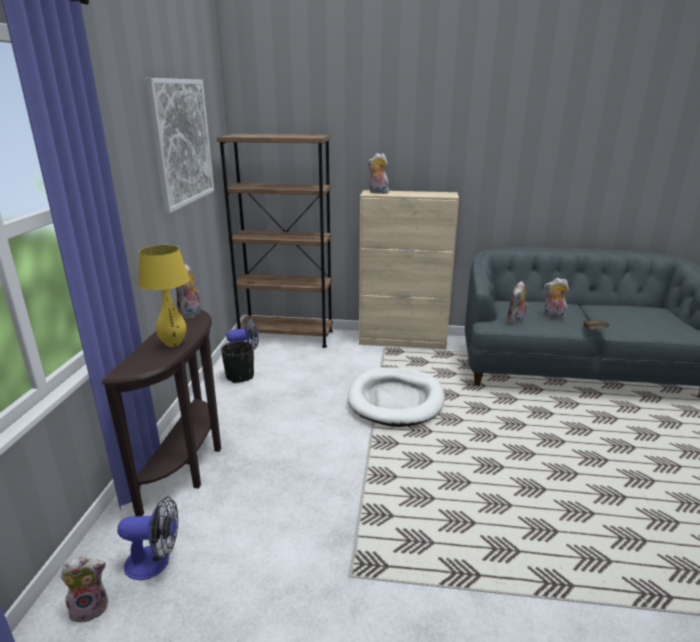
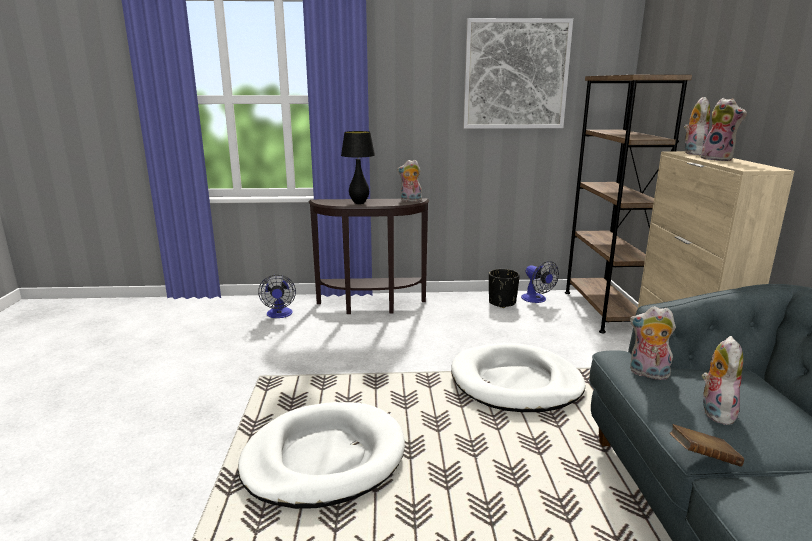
camera: 80 degrees right, 5 degrees down
plush toy [60,556,108,623] -> plush toy moved to [700,98,747,161]
yellow table lamp [138,245,190,347] -> black table lamp [341,131,375,204]
none -> white dog bed [238,402,405,509]

